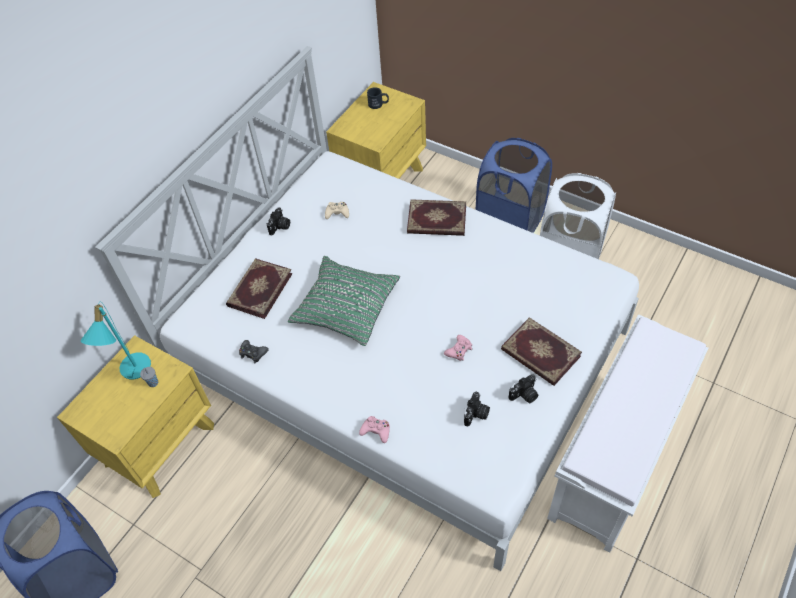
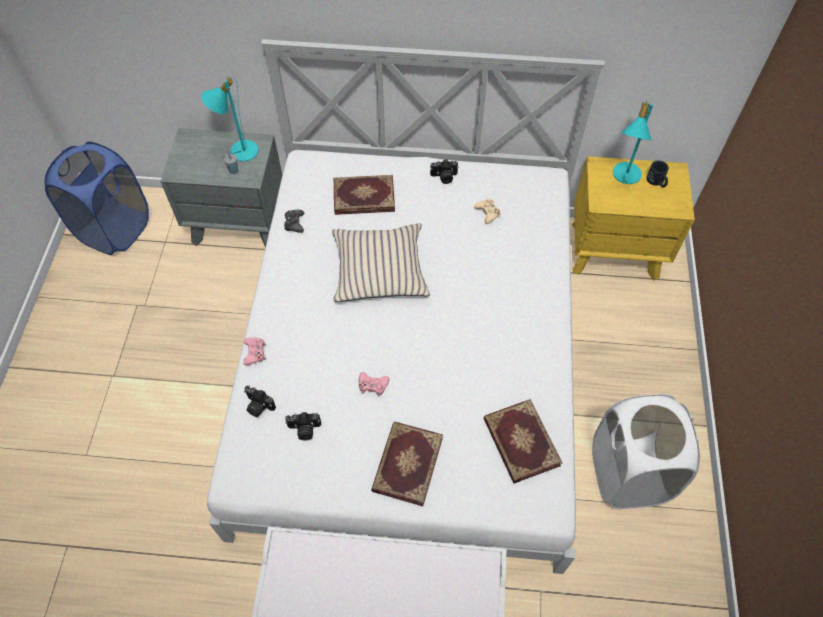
camera: 60 degrees right, 5 degrees up
yellow nightstand [57,335,214,498] -> grey nightstand [160,128,282,247]
green pillow [288,256,400,346] -> beige pillow [332,223,430,302]
book [407,199,466,236] -> book moved to [483,399,562,483]
blue laundry basket [476,138,552,233] -> none
camera [508,374,539,403] -> camera moved to [244,386,276,417]
none -> turquoise table lamp [613,99,653,184]

